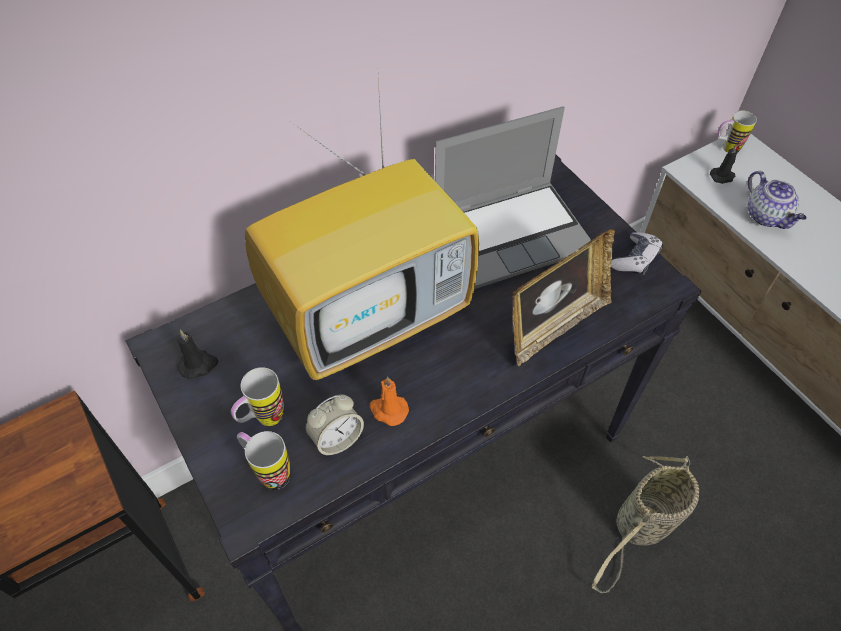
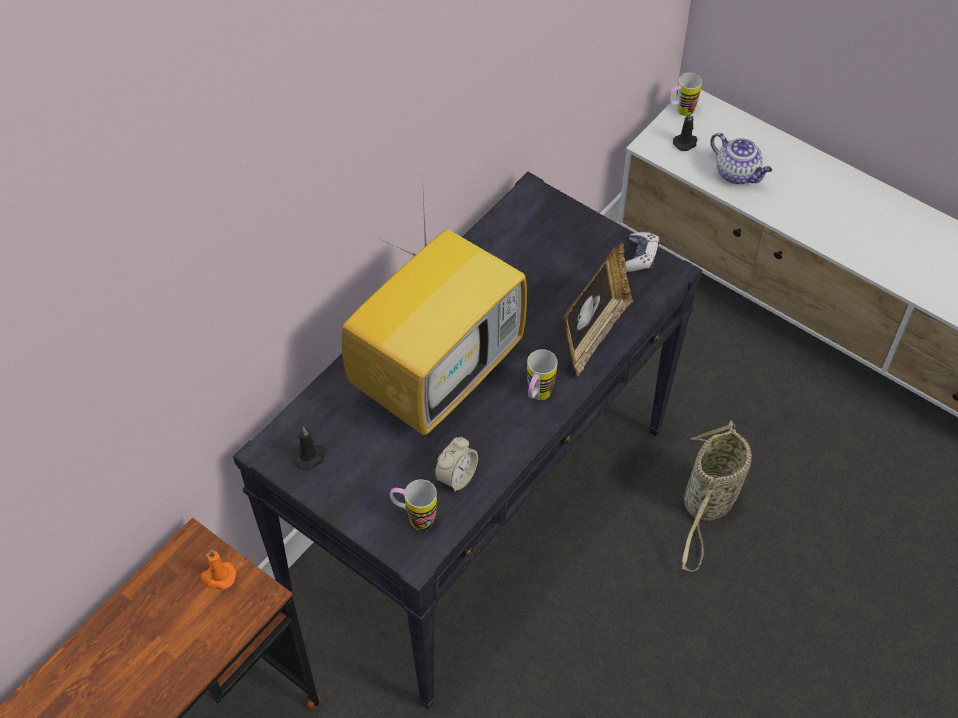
camera: 20 degrees left, 0 degrees up
mug [231,367,284,426] -> mug moved to [527,349,558,400]
orange candle [370,377,409,426] -> orange candle moved to [200,550,236,589]
laptop [435,106,591,289] -> none

